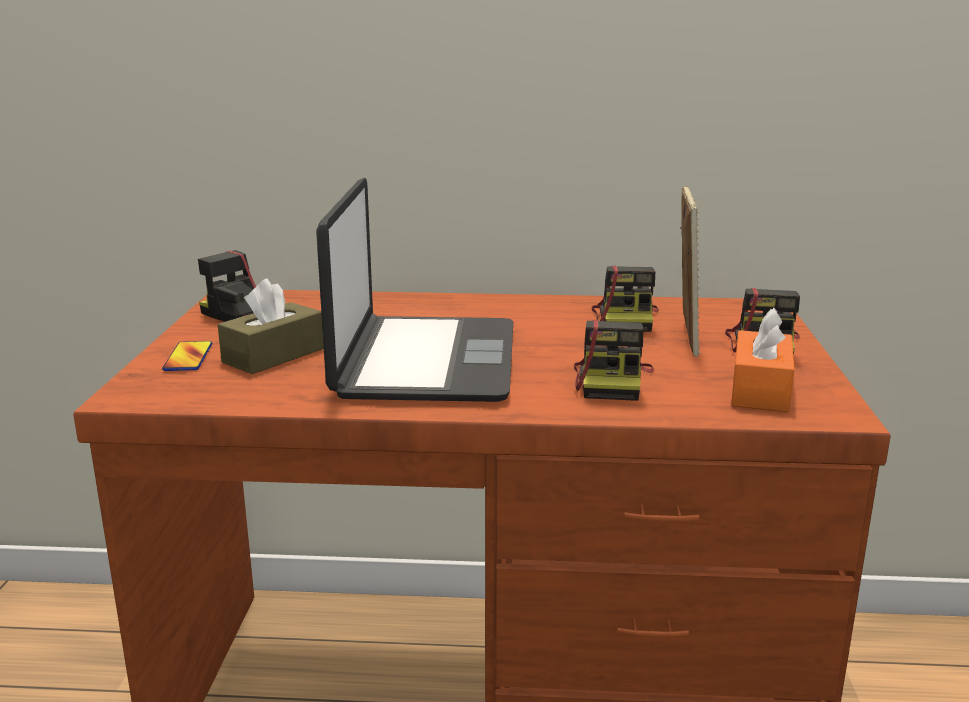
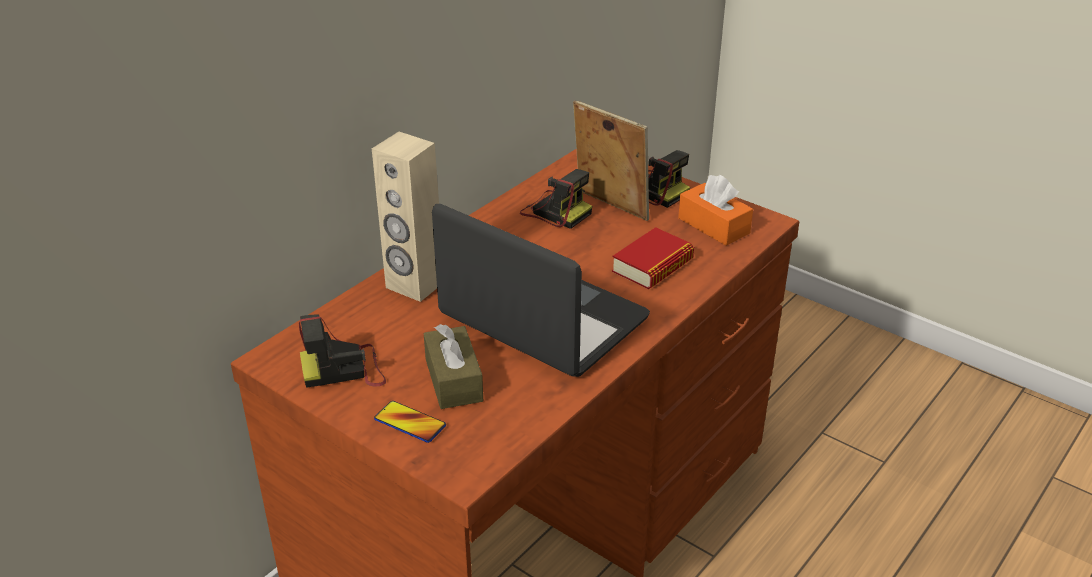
camera: 55 degrees left, 15 degrees up
camera [574,320,654,401] -> book [612,227,694,289]
none -> beige speaker [372,132,439,302]

